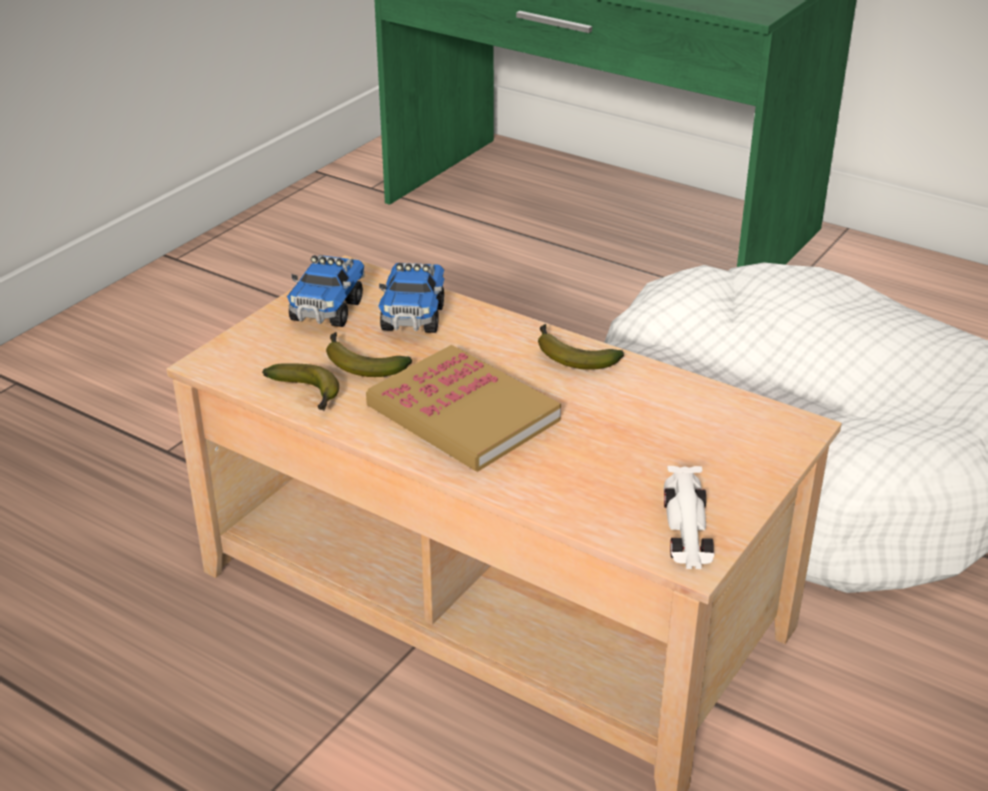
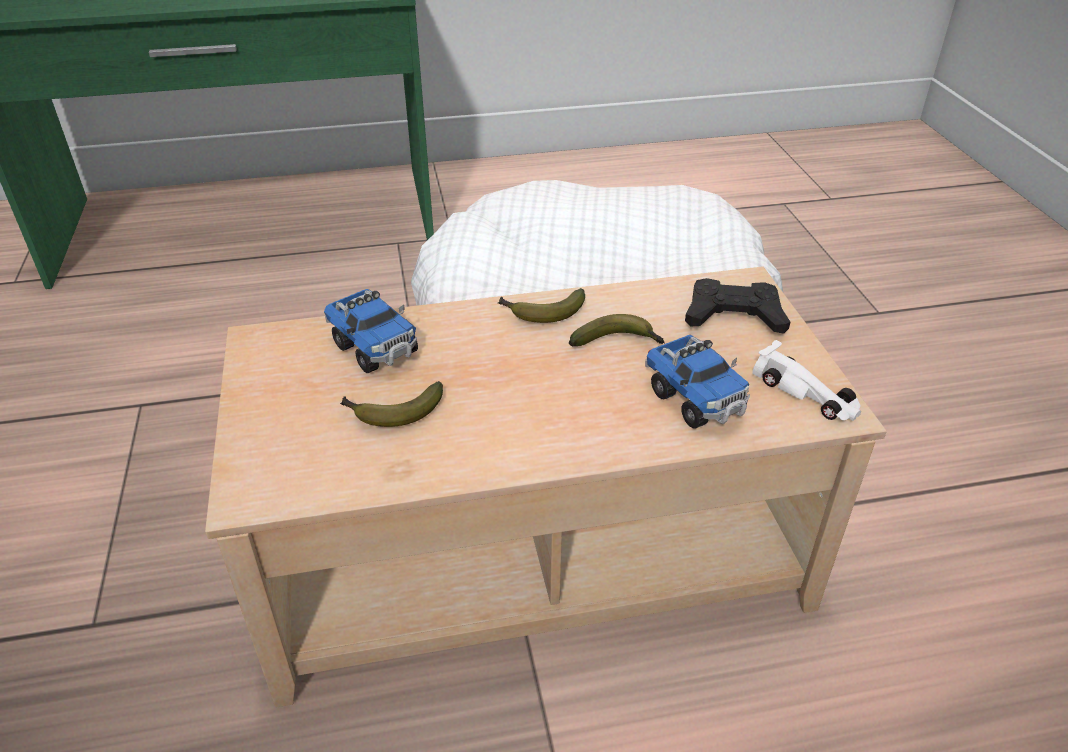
camera: 45 degrees left, 5 degrees up
banana [262,363,339,411] -> banana moved to [569,314,665,346]
toy truck [287,255,365,327] -> toy truck moved to [645,335,750,429]
book [366,345,561,472] -> none
none -> black game controller [685,278,790,334]

